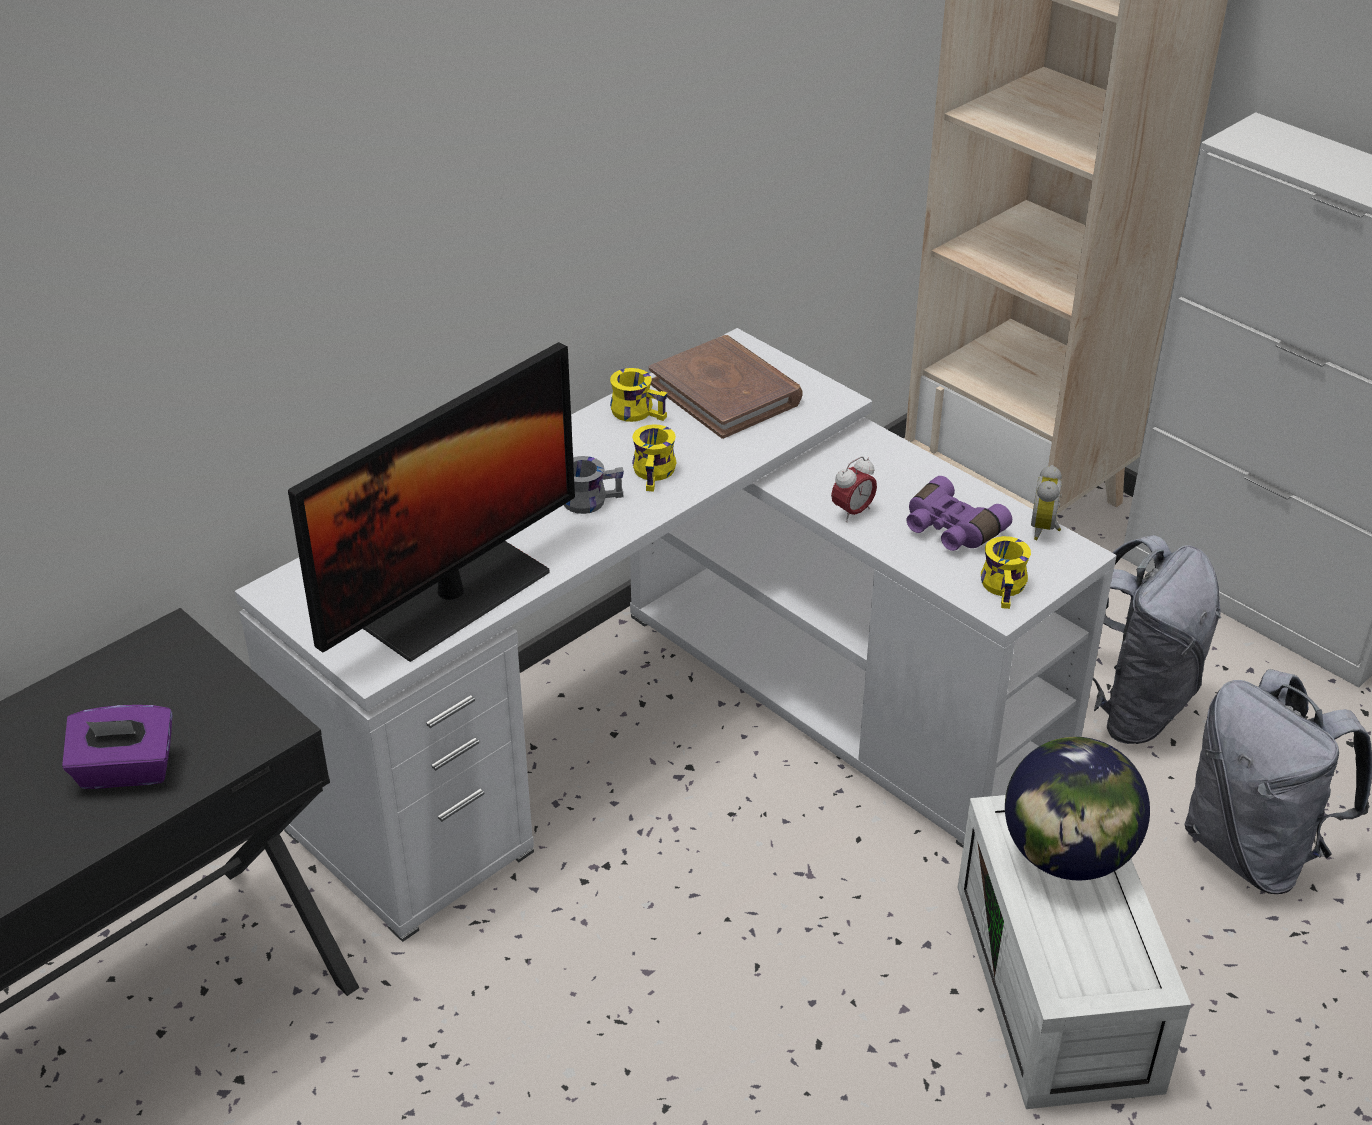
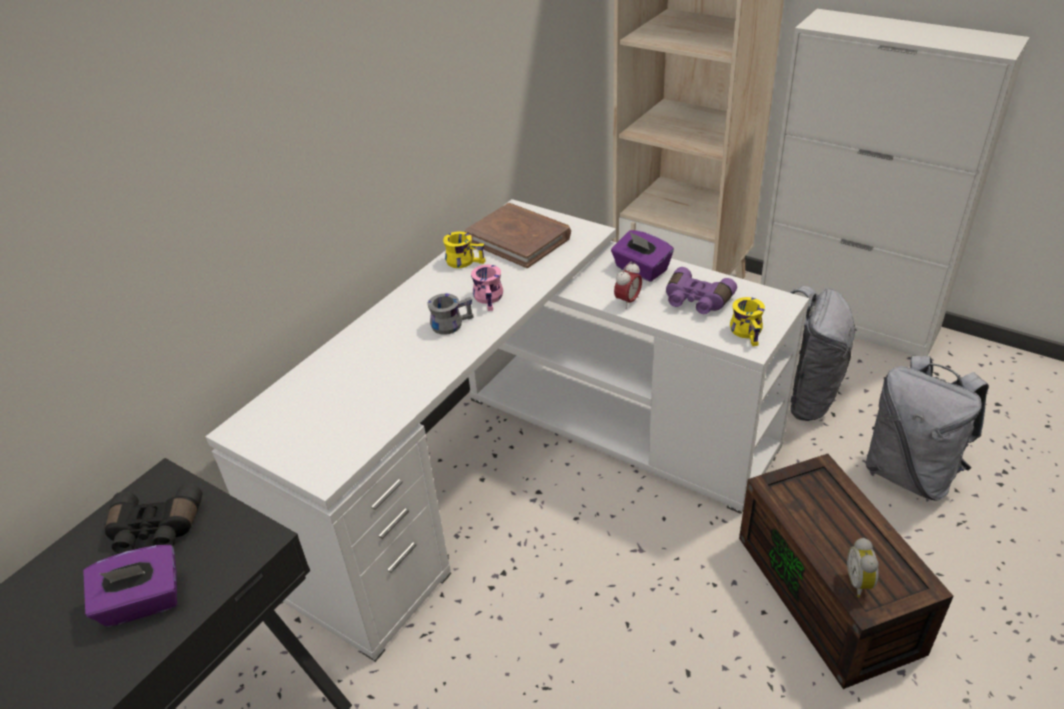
camera: 10 degrees left, 0 degrees up
monitor [288,342,575,662] -> none
yellow mug [632,424,677,492] -> pink mug [471,265,503,311]
white storage box [958,795,1191,1109] -> brown storage box [739,454,953,689]
globe [1005,737,1150,880] -> none
alarm clock [1031,465,1062,540] -> alarm clock moved to [847,538,879,597]
none -> black binoculars [105,485,202,554]
none -> purple tissue box [611,230,674,282]

